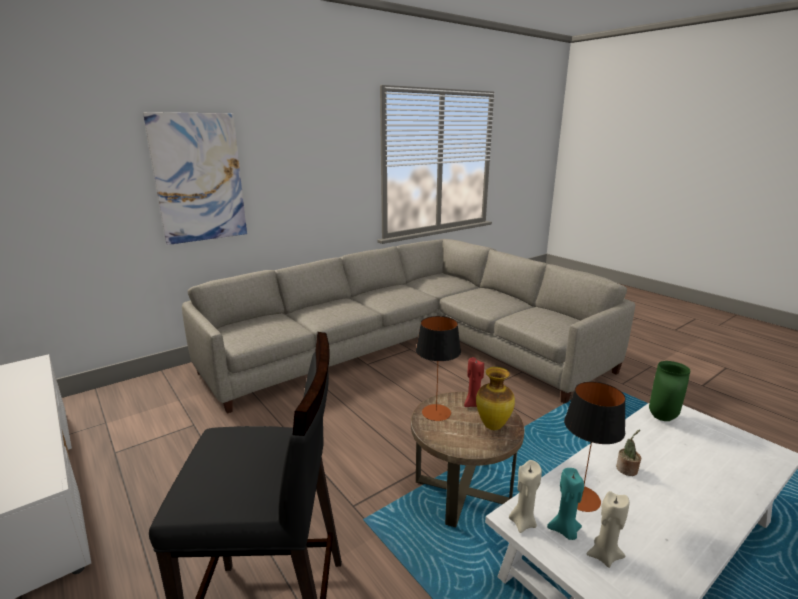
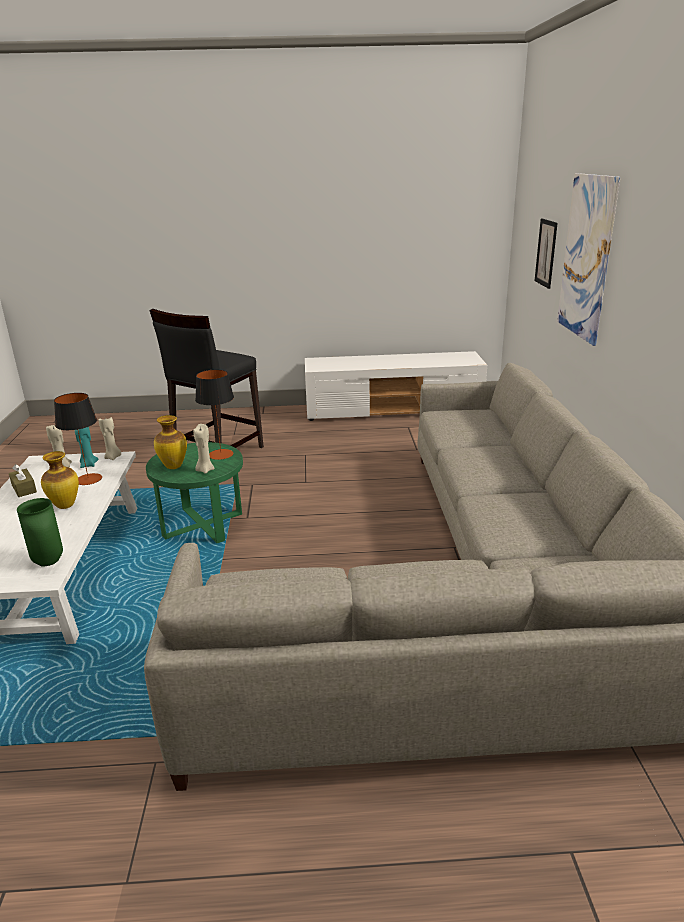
camera: 125 degrees right, 5 degrees up
brown side table [411,392,525,527] -> green side table [146,442,243,543]
red candle [464,357,484,407] -> beige candle [193,424,214,474]
potted plant [616,429,641,476] -> vase [41,451,79,509]
none -> brown tissue box [9,464,37,497]
none -> picture [535,219,558,289]

